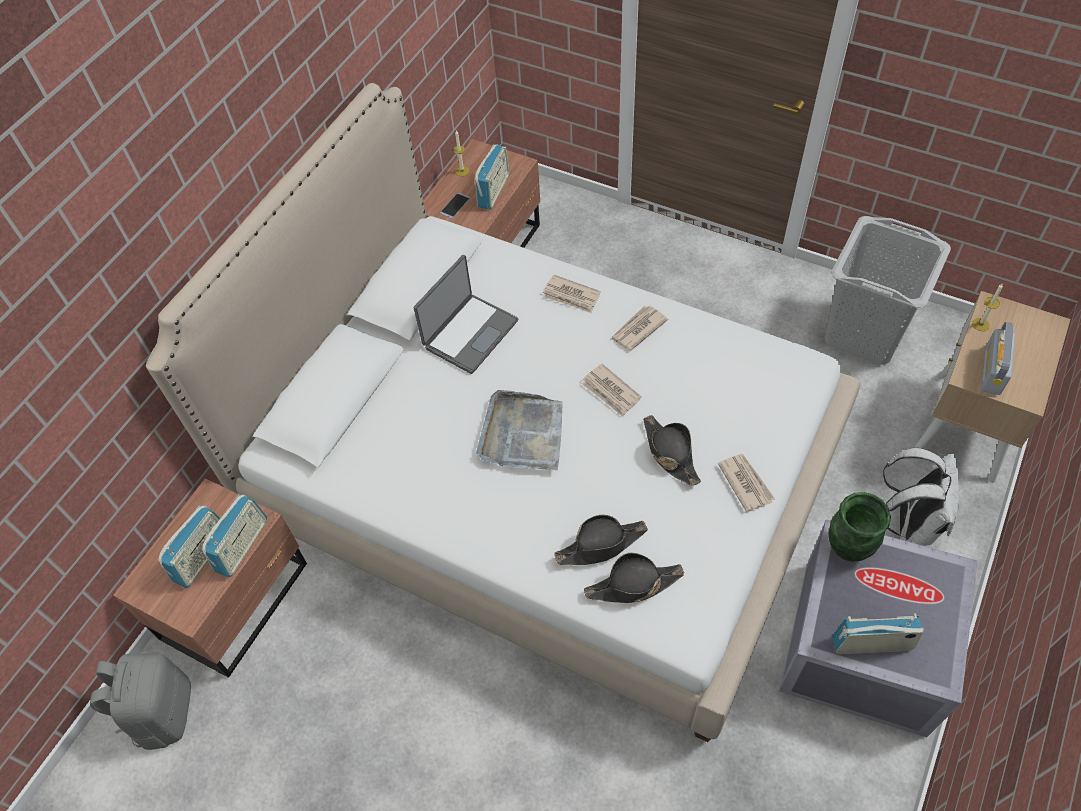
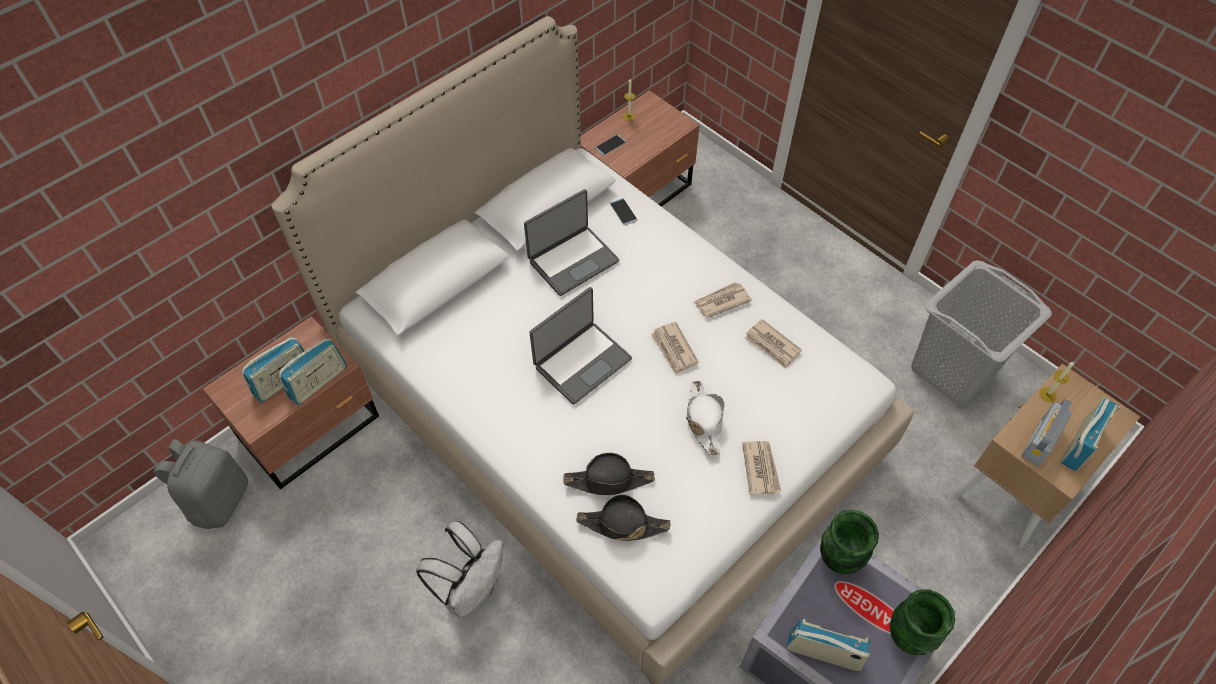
camera: 15 degrees right, 0 degrees up
radio [475,144,510,210] -> radio moved to [1060,397,1120,471]
grey tray [476,390,563,470] -> laptop [529,287,632,405]
newspaper [543,275,601,313] -> newspaper moved to [745,319,802,369]
black hat [643,415,701,485] -> white hat [686,381,724,455]
white backpack [883,447,960,546] -> white backpack moved to [416,521,503,619]
none -> phone [610,198,638,226]
none -> green vase [889,589,955,655]

